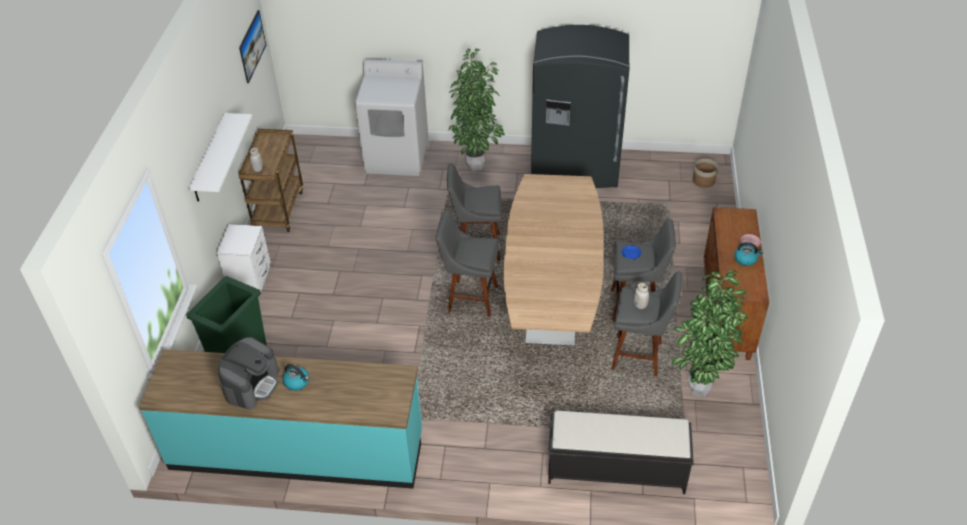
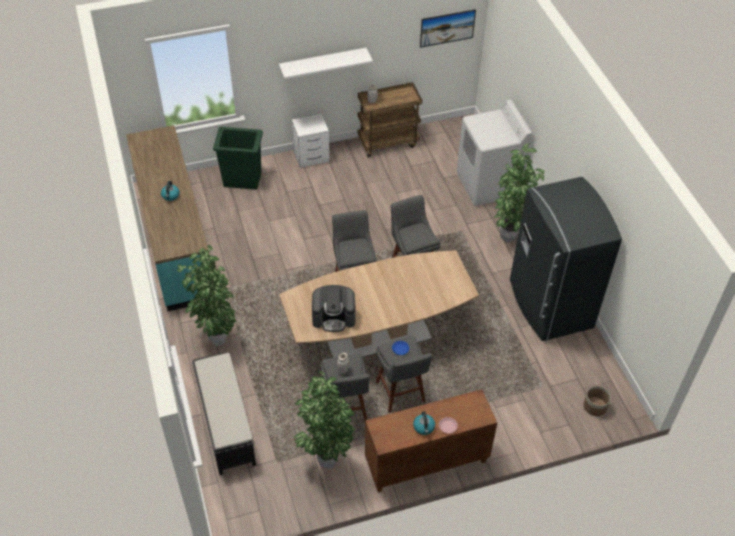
camera: 65 degrees right, 5 degrees up
coffee machine [218,337,279,410] -> coffee machine moved to [312,285,355,332]
none -> potted plant [177,245,236,346]

